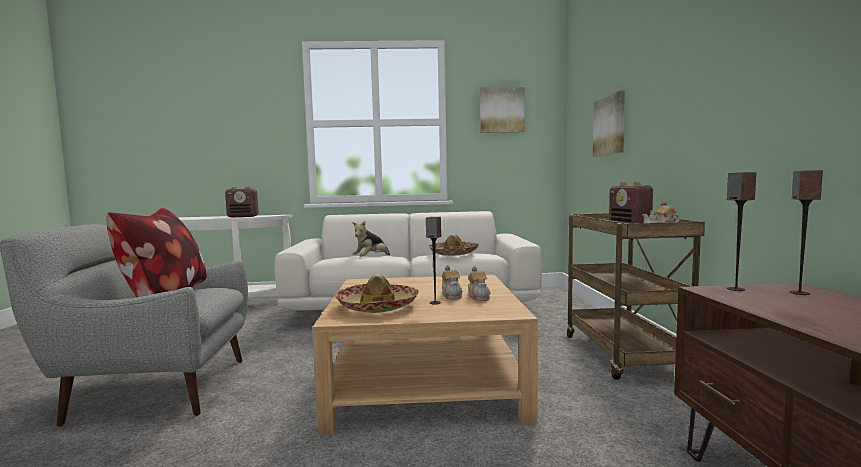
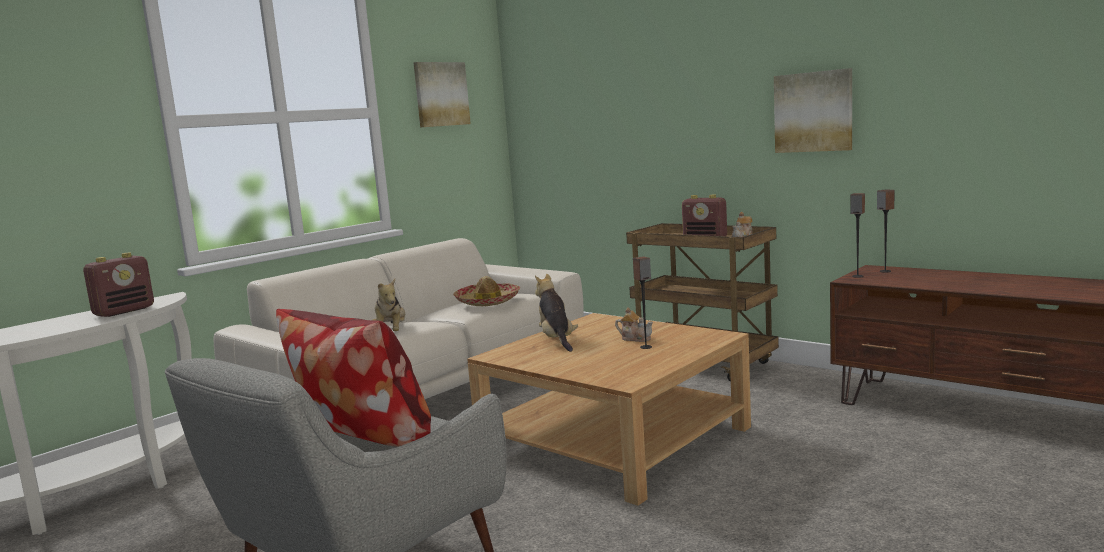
camera: 45 degrees left, 5 degrees up
hat [335,274,419,313] -> none
teapot [468,266,490,301] -> none
picture [593,90,625,157] -> picture moved to [774,68,852,153]
none -> plush toy [535,274,578,352]

